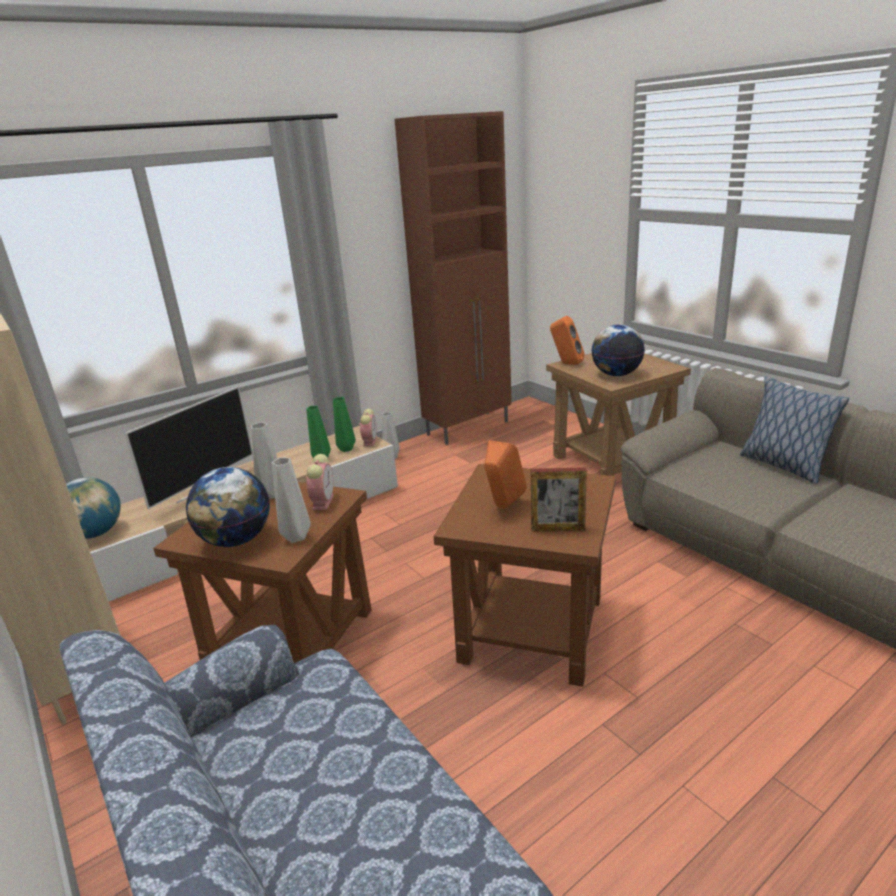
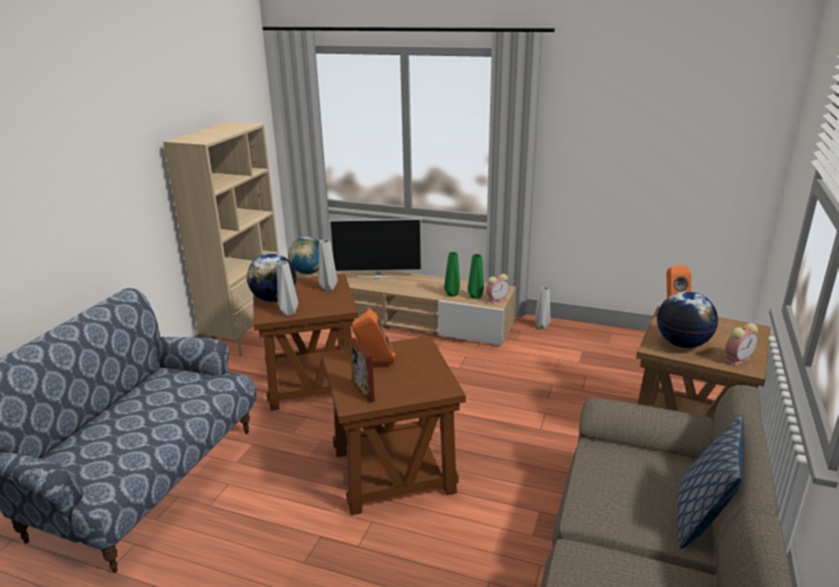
camera: 55 degrees right, 0 degrees up
alarm clock [306,454,334,510] -> alarm clock moved to [724,323,758,366]
brown cabinet [395,111,512,445] -> none

